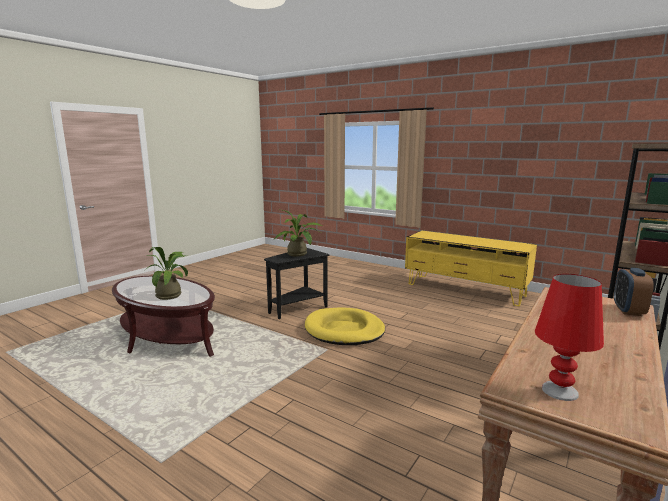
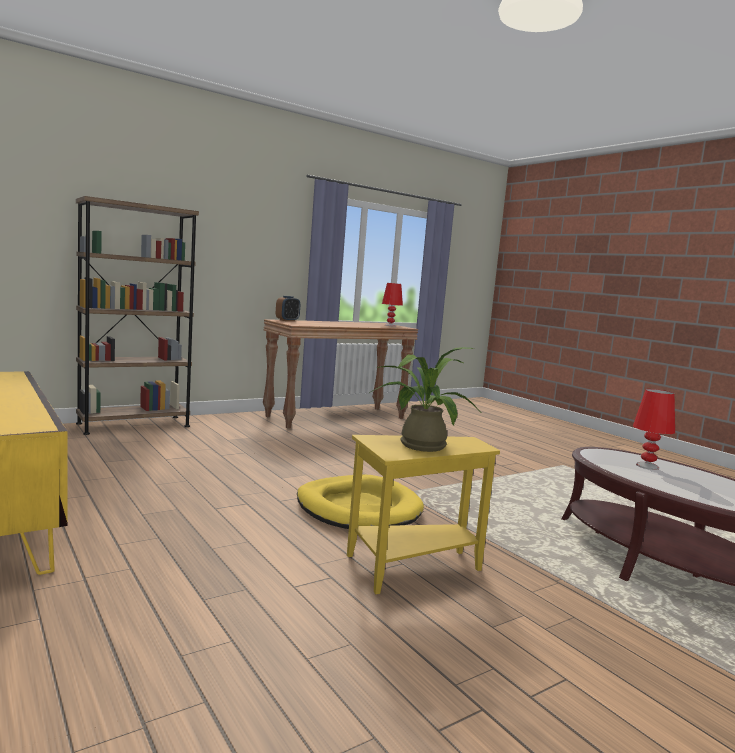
camera: 160 degrees left, 5 degrees down
potted plant [144,247,188,300] -> red table lamp [633,389,675,470]
black side table [264,248,329,319] -> yellow side table [347,435,500,594]

